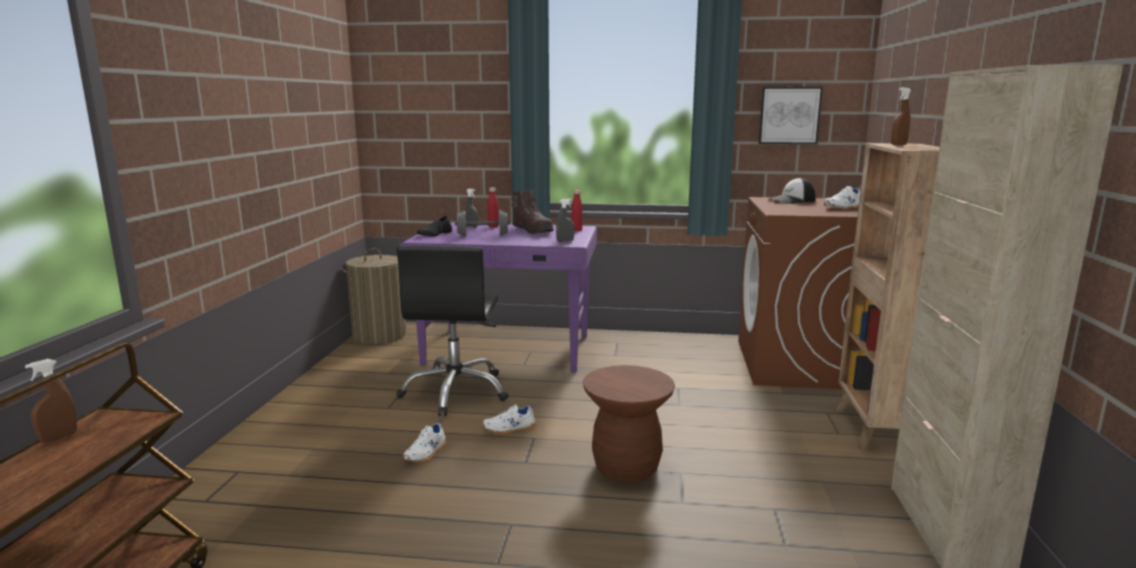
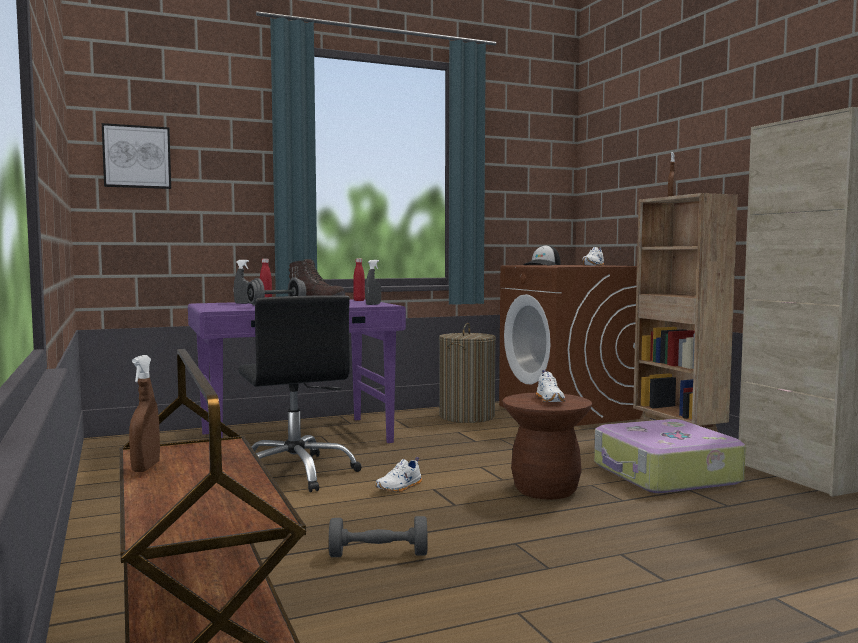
camera: 30 degrees left, 10 degrees down
laundry basket [340,248,407,344] -> laundry basket moved to [439,323,496,423]
white shoe [403,420,446,462] -> white shoe moved to [536,370,565,402]
black shoe [417,216,452,236] -> none
picture [758,87,823,144] -> picture moved to [102,123,171,189]
none -> grey dumbbell [329,516,428,557]
none -> suitcase [594,419,746,493]

